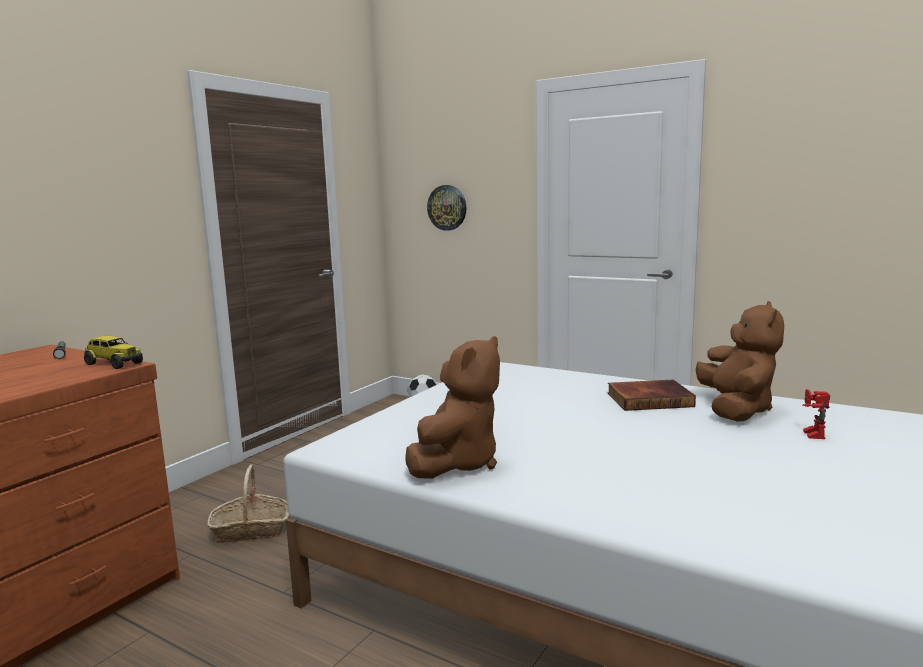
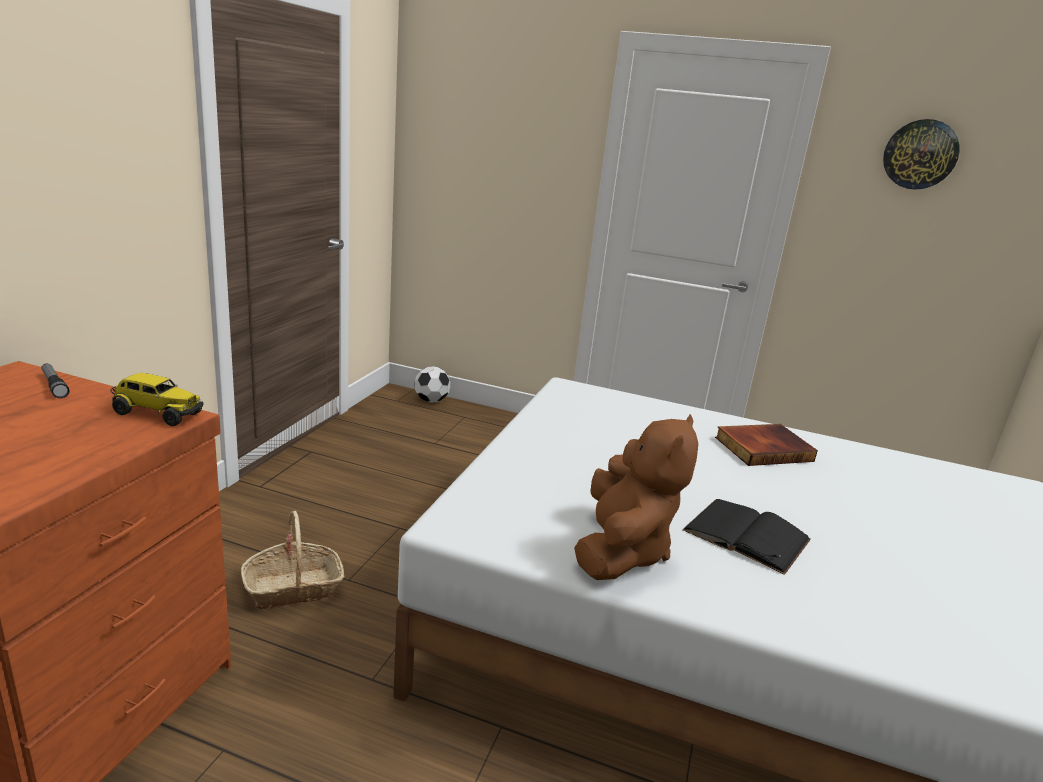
camera: 15 degrees left, 10 degrees up
wall clock [427,185,467,231] -> wall clock moved to [883,119,960,190]
brown plush toy [696,301,784,421] -> none
toy robot [803,389,830,439] -> none
none -> black book [682,499,811,575]

